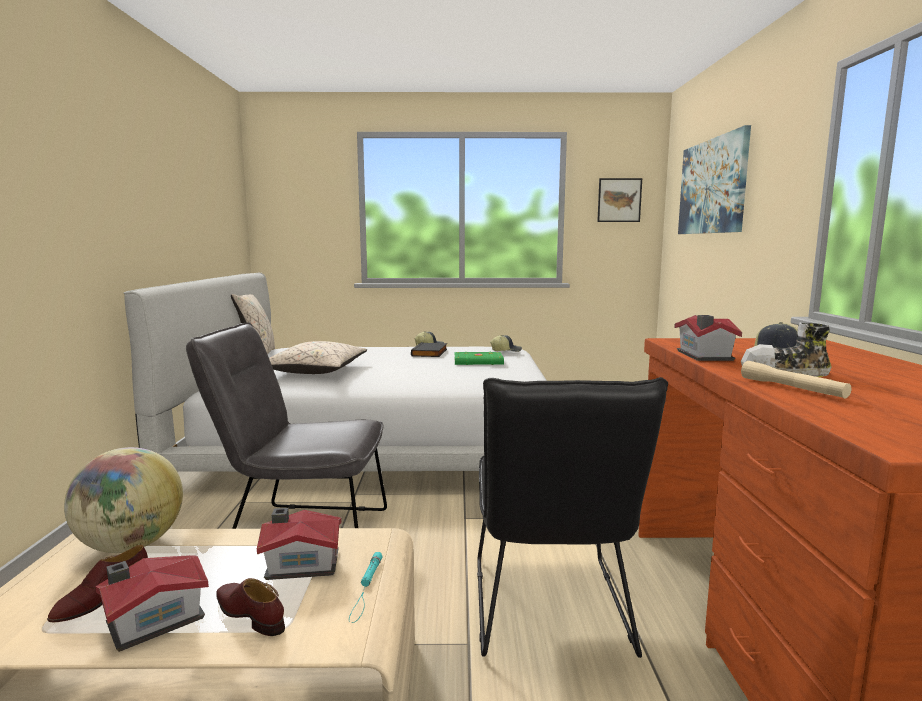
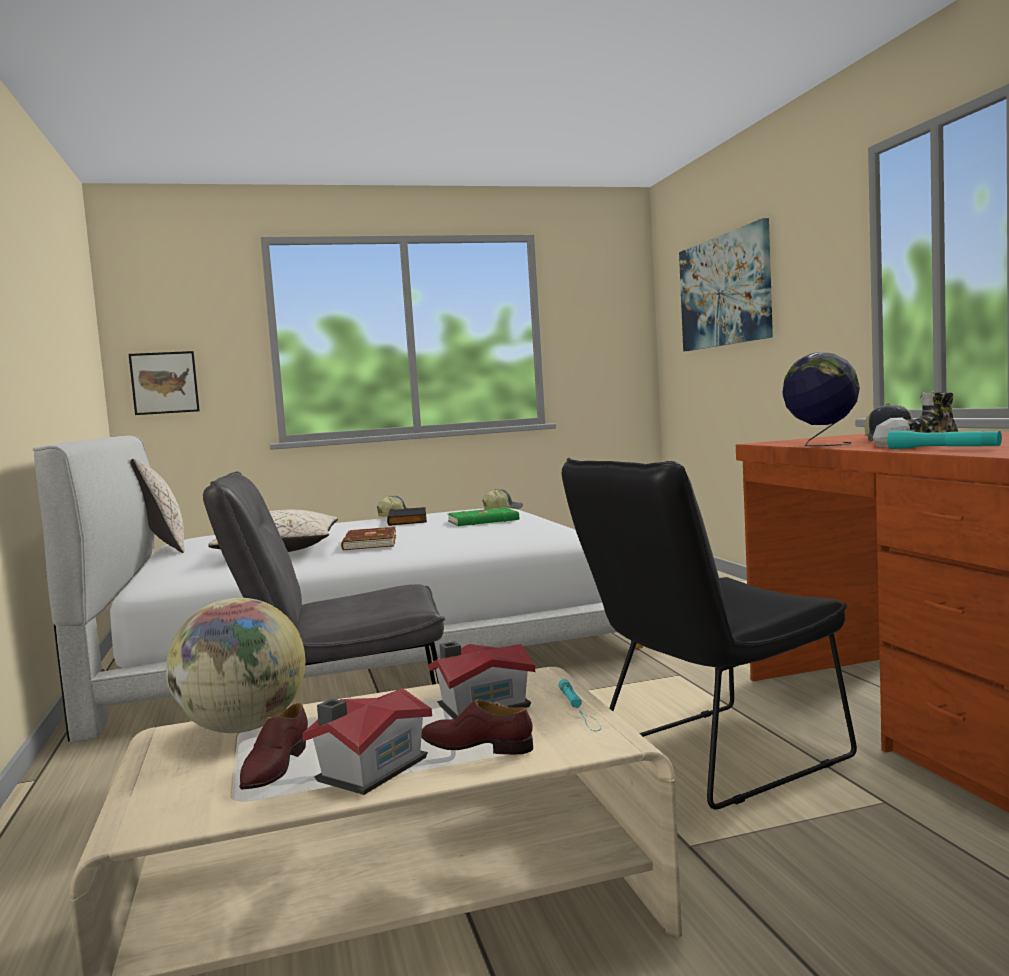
camera: 15 degrees left, 5 degrees down
black chair [477,377,668,658] -> black chair turned 75 degrees clockwise [562,458,857,810]
picture [597,178,642,222] -> picture moved to [129,351,200,415]
toy house [674,315,742,361] -> globe [782,353,860,446]
beige flashlight [741,361,851,398] -> turquoise flashlight [887,431,1002,449]
none -> brown book [341,527,396,550]

